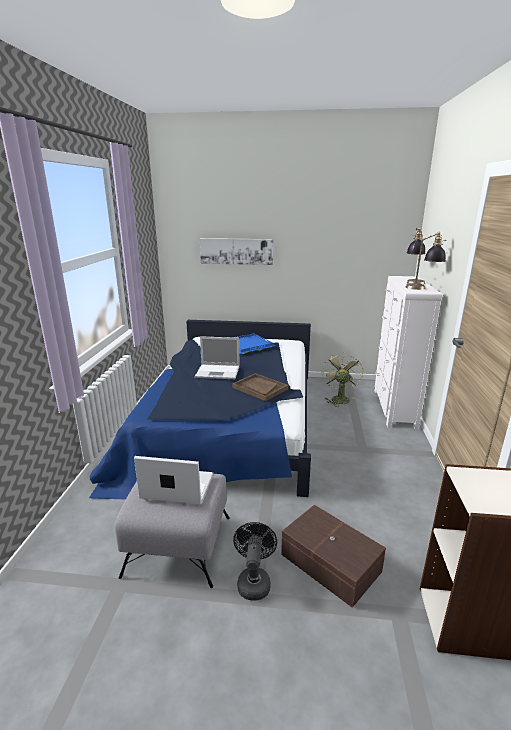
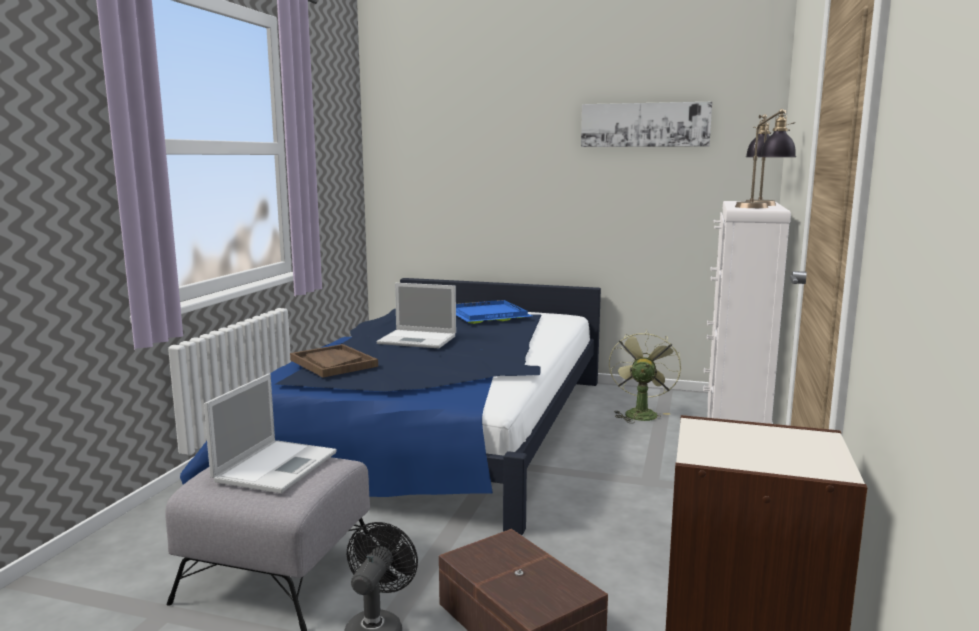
camera: 10 degrees right, 10 degrees down
laptop [134,456,213,505] -> laptop turned 90 degrees clockwise [204,373,337,493]
picture [200,238,274,265] -> picture moved to [581,102,712,147]
brown tray [232,373,289,401] -> brown tray moved to [290,344,378,378]

